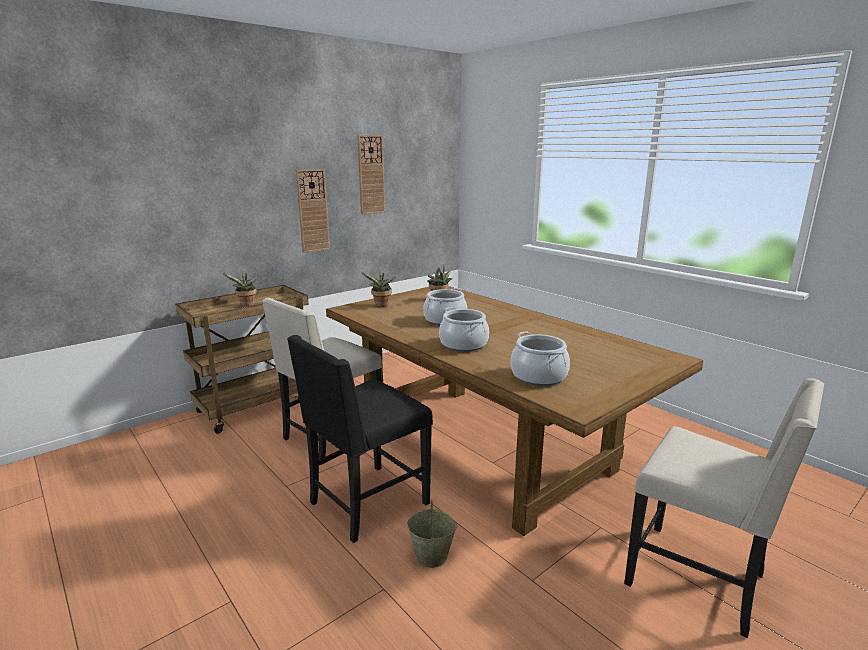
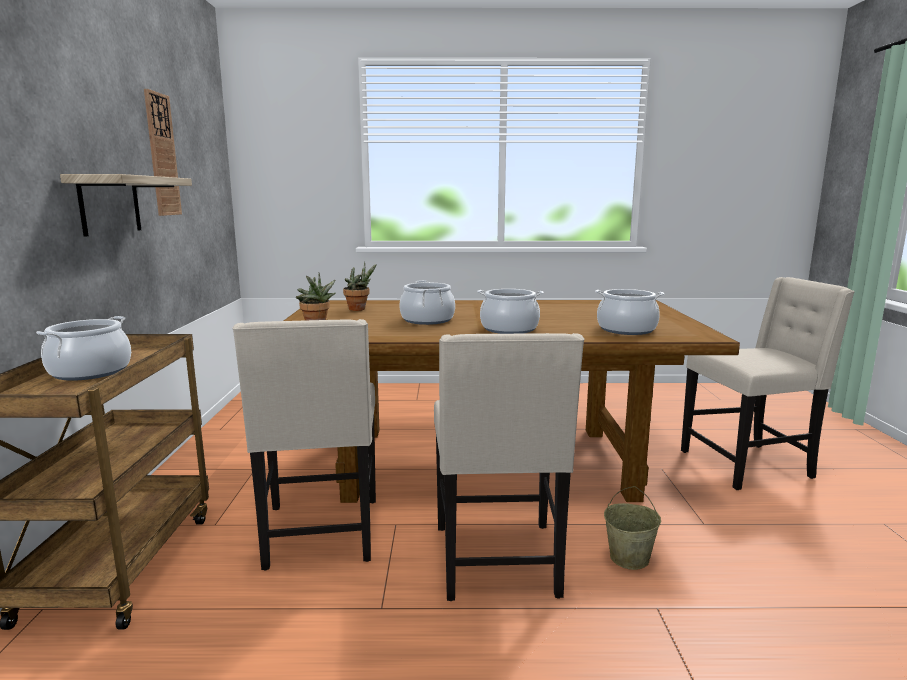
camera: 50 degrees left, 5 degrees down
potted plant [223,271,259,307] -> cooking pot [36,316,131,381]
black chair [287,335,433,543] -> beige chair [434,333,585,601]
wall clock [296,169,330,253] -> shelf [60,174,192,237]

